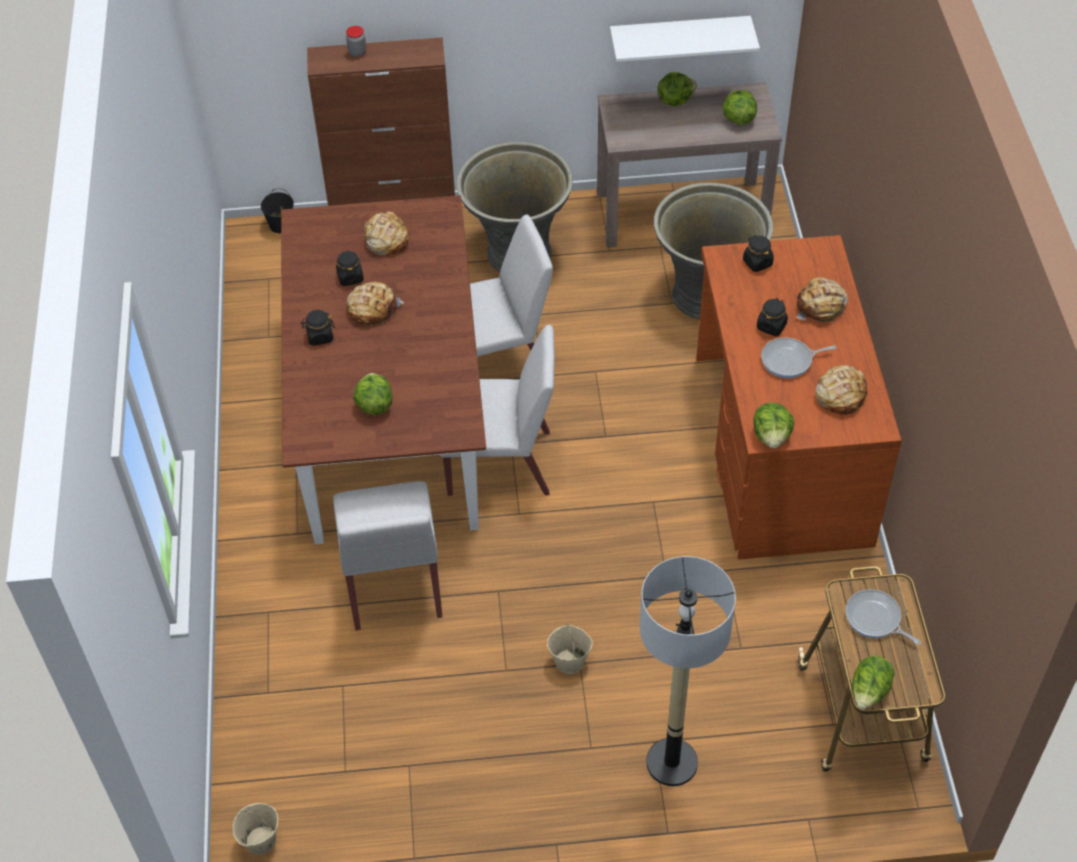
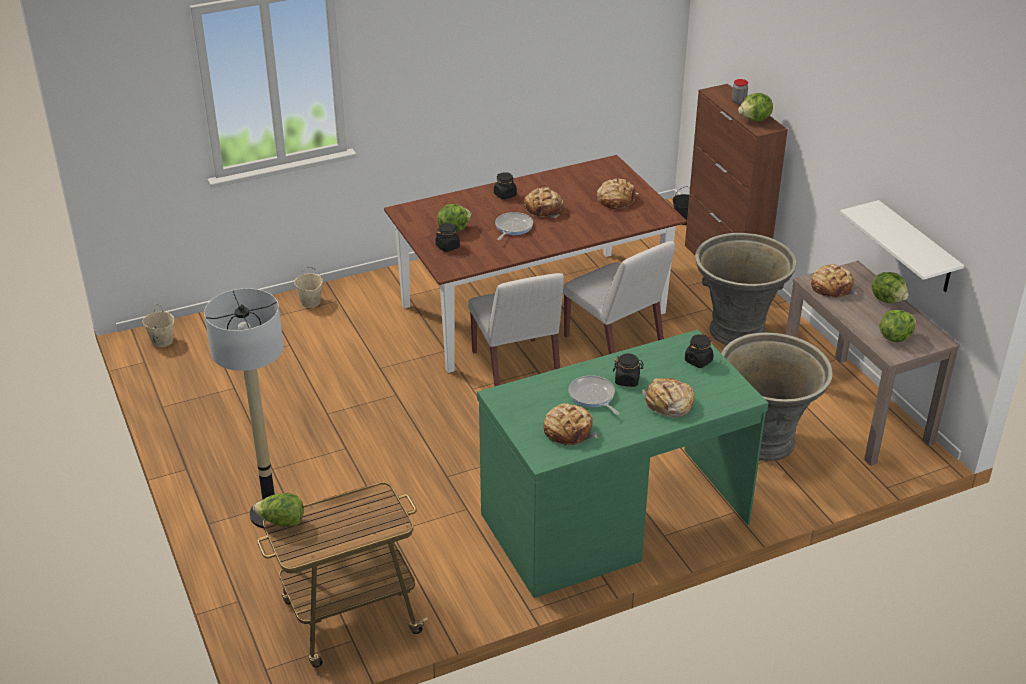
camera: 70 degrees right, 15 degrees down
white chair [333,481,443,630] -> none
black jar [336,251,364,286] -> black jar moved to [435,223,460,252]
beige bucket [547,623,593,674] -> beige bucket moved to [294,267,323,308]
brown desk [696,235,902,560] -> green desk [477,330,768,598]
lettuce [753,402,795,448] -> lettuce moved to [738,93,773,121]
frying pan [845,589,921,645] -> frying pan moved to [495,212,533,240]
none -> bread [811,264,857,298]

